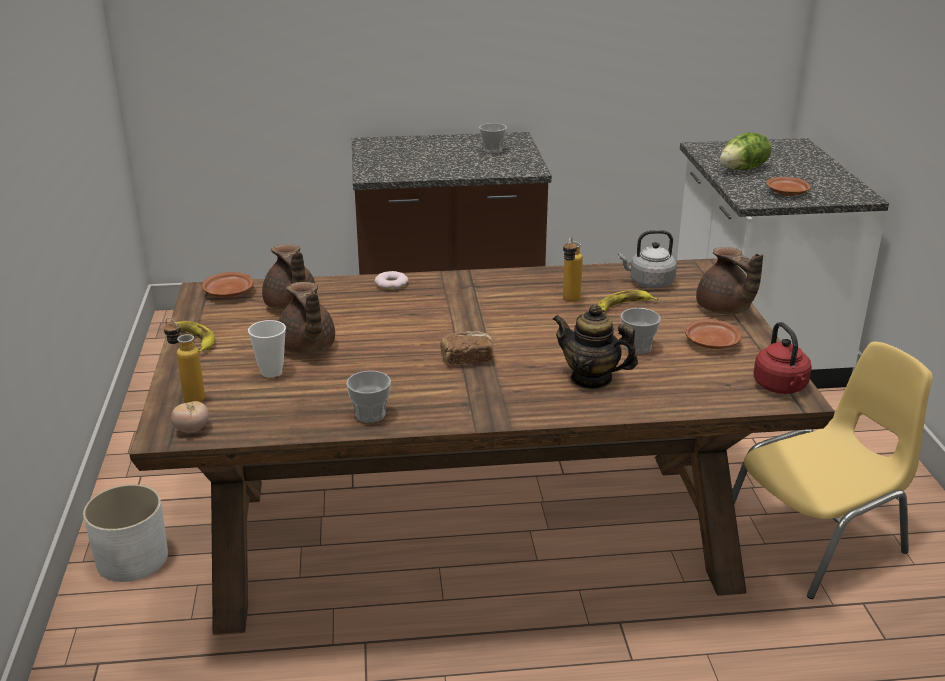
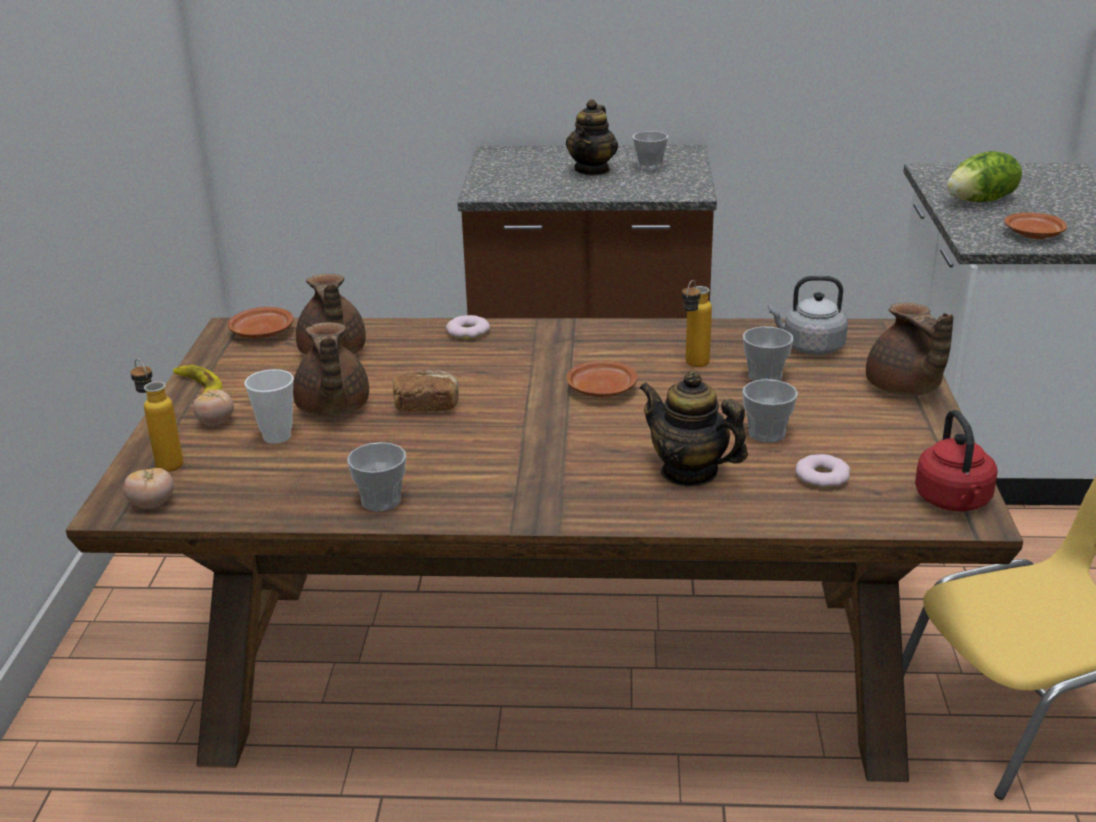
camera: 10 degrees right, 0 degrees up
white planter [83,484,168,582] -> none
bread [440,331,493,364] -> bread moved to [393,370,459,412]
banana [598,290,658,312] -> cup [743,327,793,381]
brown plate [685,319,742,349] -> brown plate moved to [566,360,637,397]
none -> tomato [193,389,234,426]
none -> teapot [566,99,618,176]
none -> donut [795,454,851,488]

